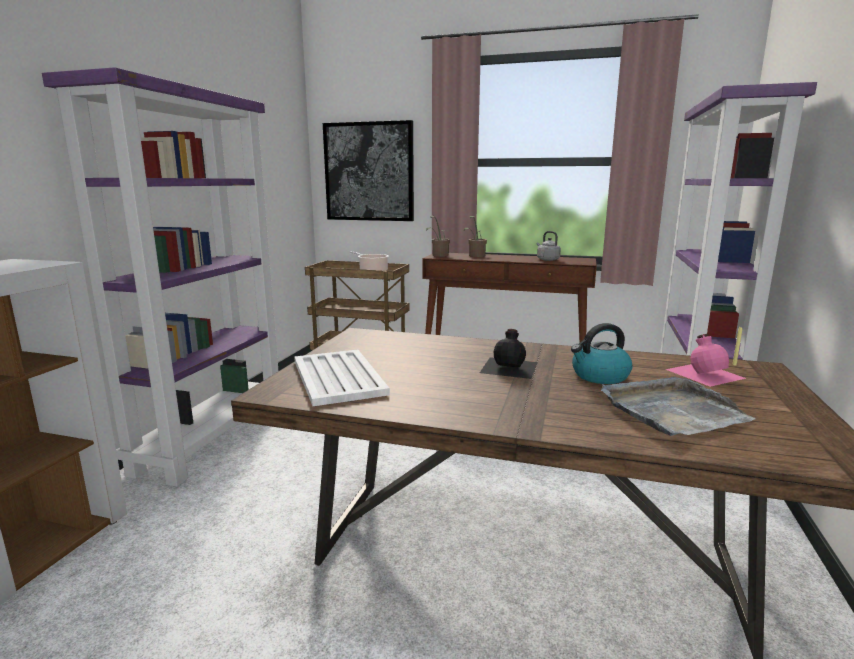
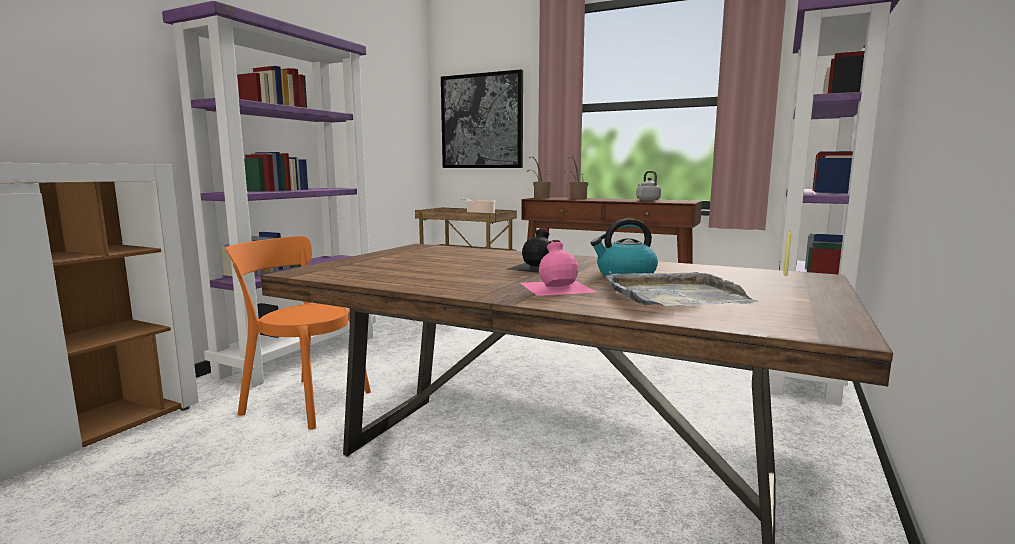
camera: 10 degrees right, 5 degrees down
white tray [294,349,390,406] -> none
pink bottle [665,334,746,387] -> pink bottle moved to [520,240,596,296]
none -> orange chair [225,236,371,430]

